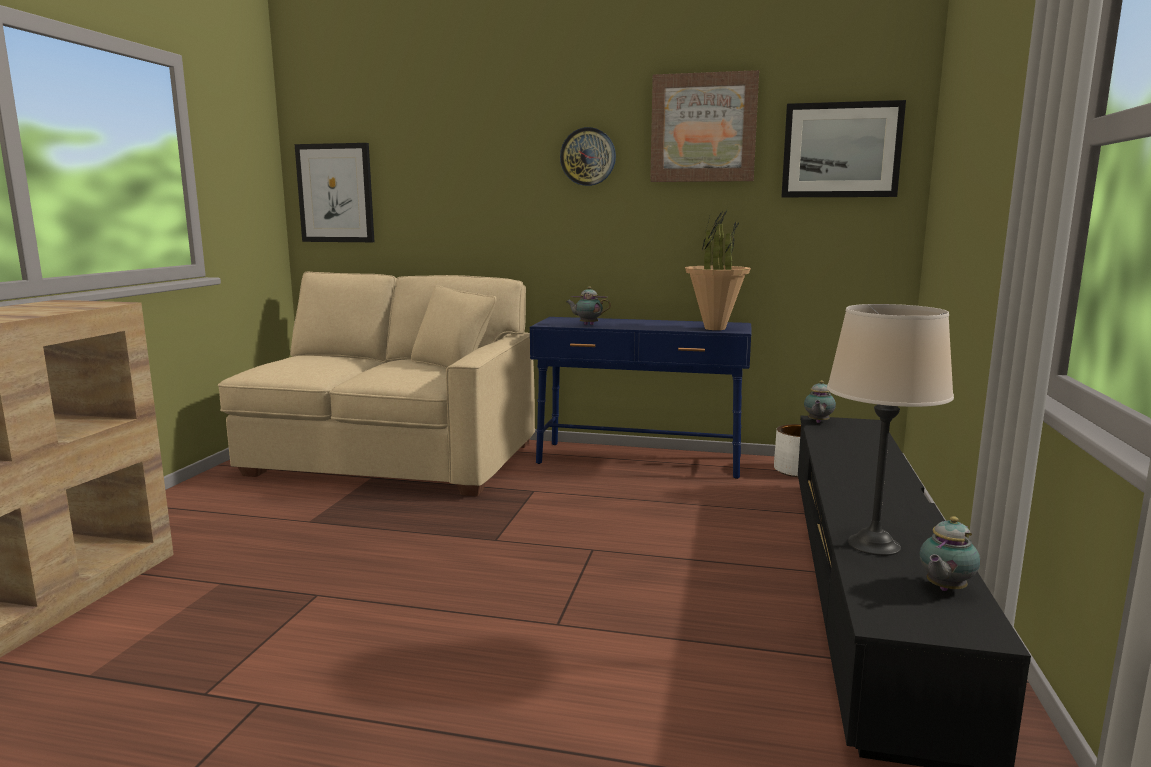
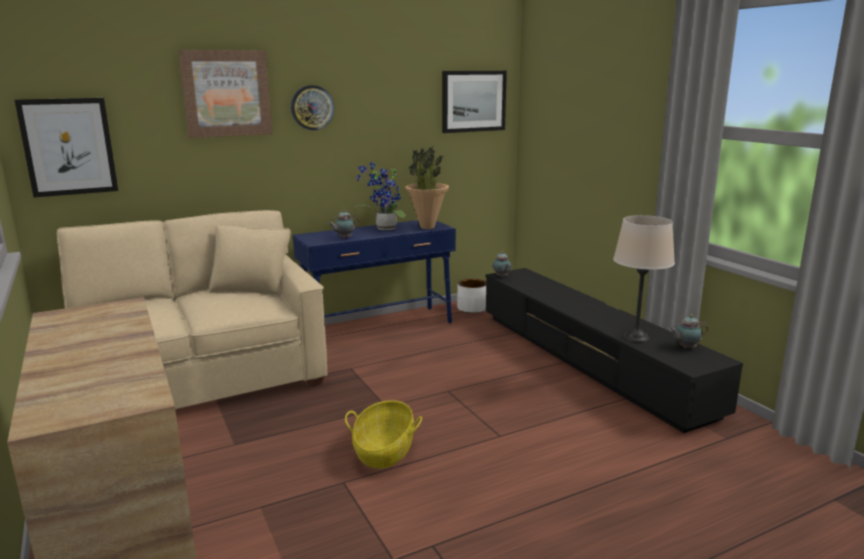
camera: 40 degrees left, 5 degrees up
picture [650,70,759,182] -> picture moved to [178,50,272,138]
teapot [920,516,980,591] -> teapot turned 75 degrees clockwise [669,315,708,348]
none -> basket [345,400,422,469]
none -> potted plant [355,162,406,230]

